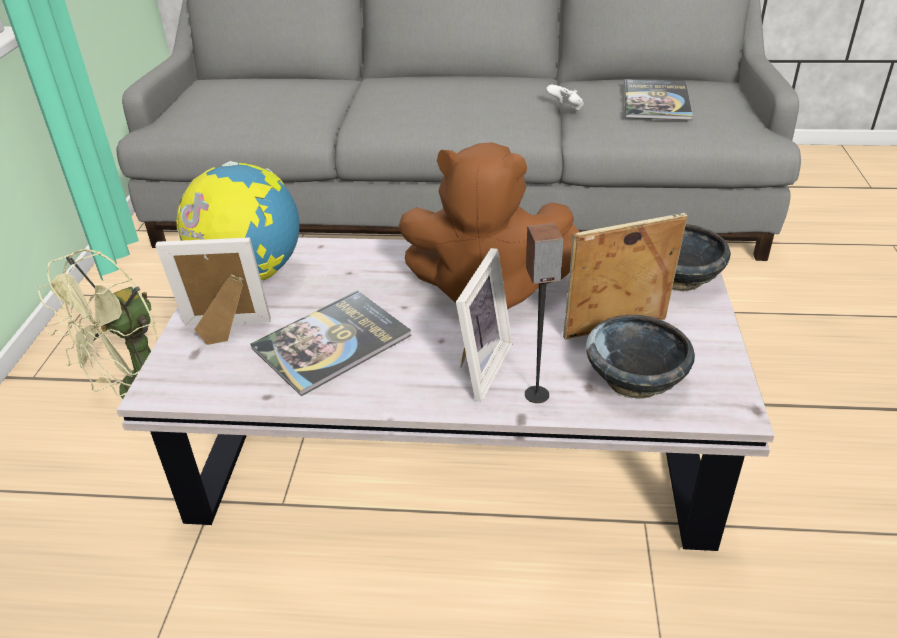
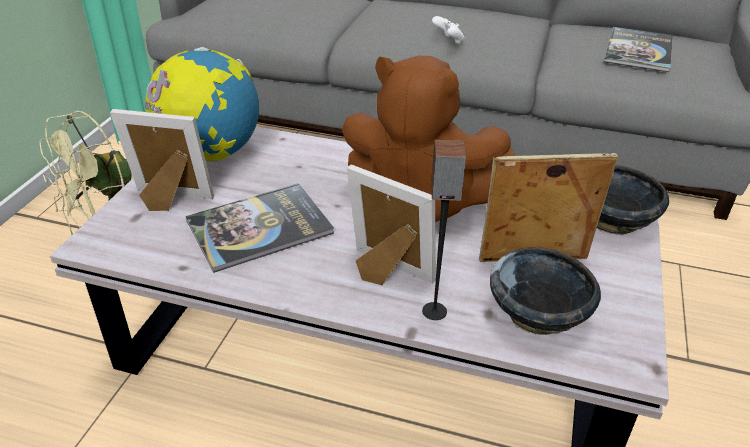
camera: 10 degrees right, 0 degrees up
picture frame [456,248,513,401] -> picture frame turned 90 degrees counterclockwise [347,165,436,285]
white game controller [546,85,584,111] -> white game controller moved to [432,16,464,44]

